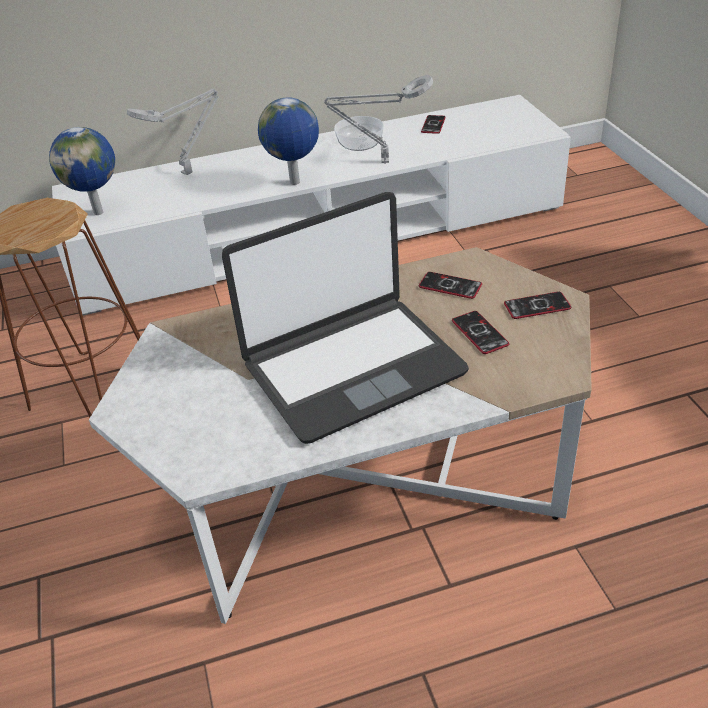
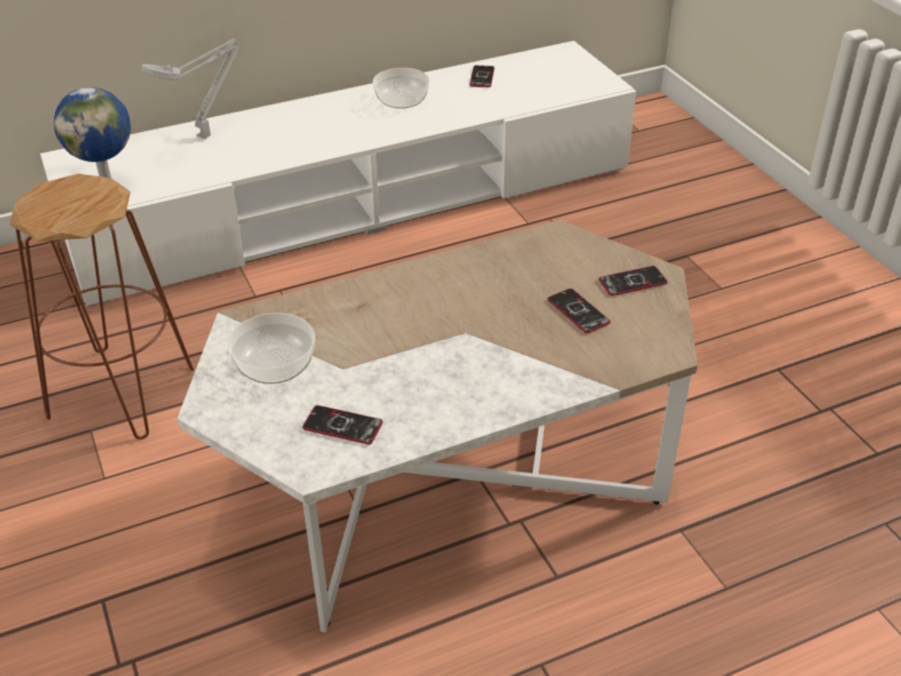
camera: 10 degrees left, 0 degrees up
laptop [222,192,469,444] -> none
globe [258,97,319,185] -> none
grey table lamp [324,75,433,164] -> none
phone [419,272,482,299] -> phone moved to [302,405,383,445]
none -> bowl [227,313,315,384]

